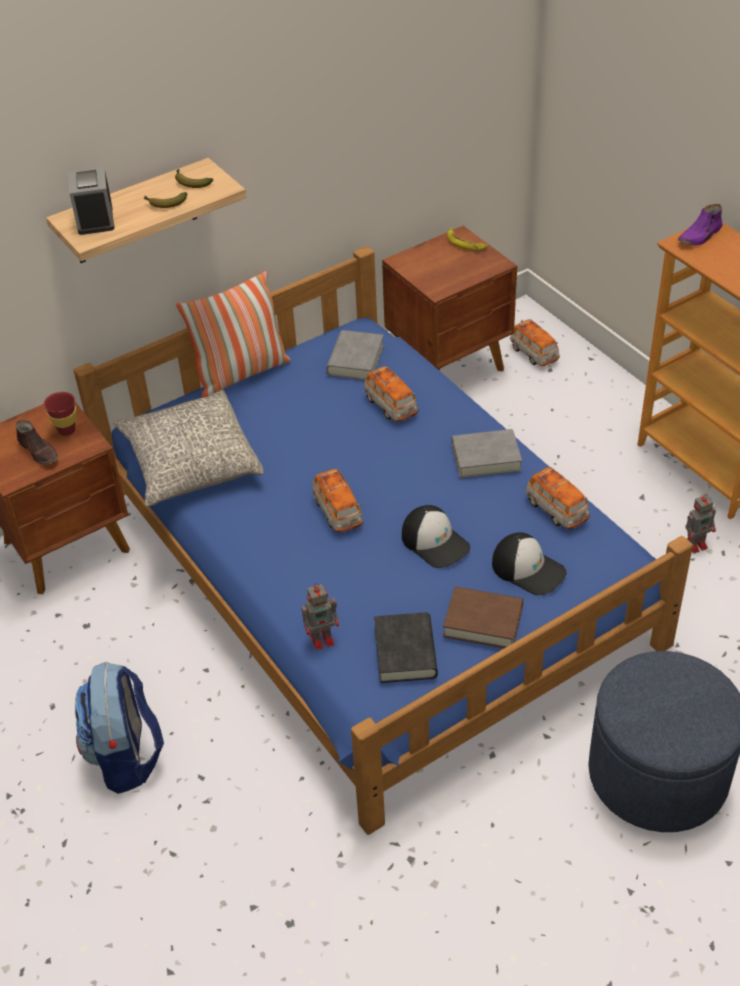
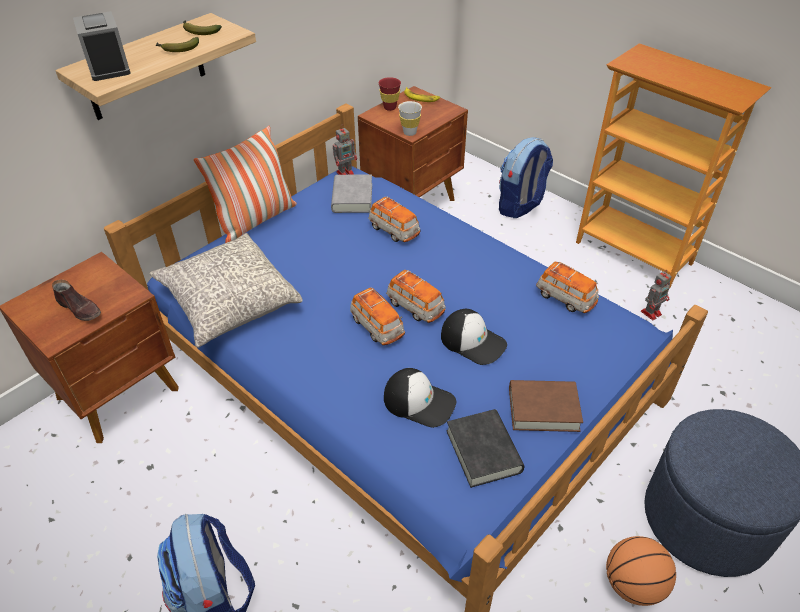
camera: 15 degrees left, 0 degrees up
red cup [44,392,76,436] -> red cup moved to [379,77,401,111]
toy robot [302,583,339,650] -> toy robot moved to [333,125,357,175]
grey book [452,429,522,478] -> none
cap [492,532,567,595] -> cap moved to [384,368,456,428]
toy car [510,319,560,366] -> toy car moved to [386,270,446,323]
purple shoe [678,204,723,245] -> none
none -> white cup [398,101,422,136]
none -> backpack [499,137,553,218]
none -> basketball [606,536,676,606]

